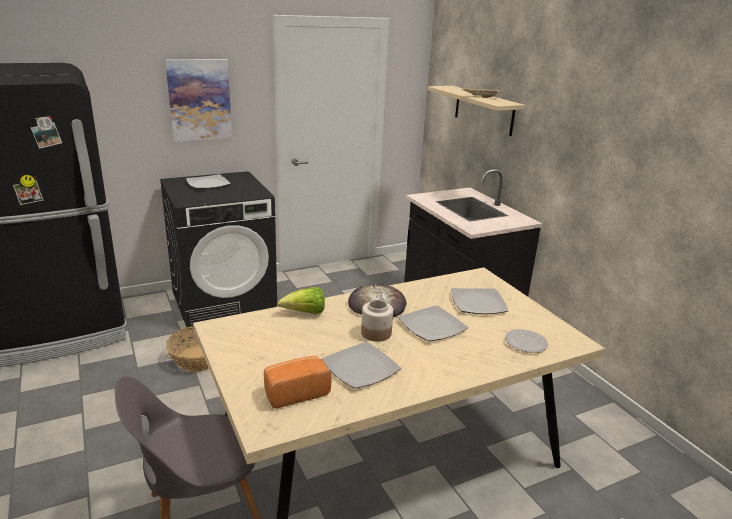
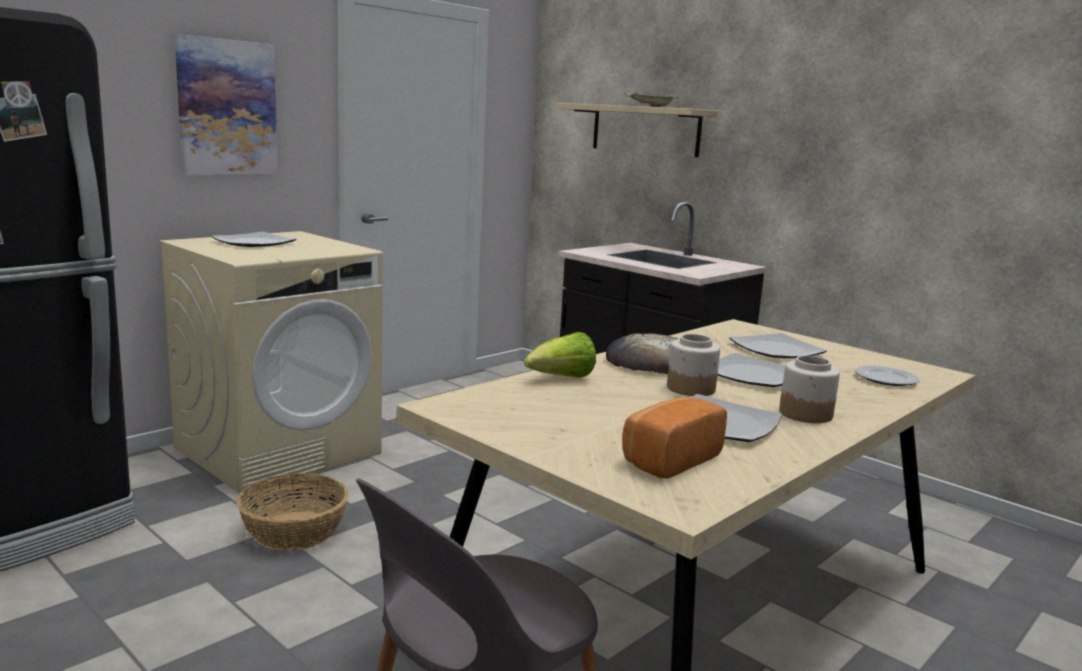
camera: 20 degrees left, 10 degrees down
black washing machine [160,171,277,329] -> beige washing machine [159,231,383,495]
none -> jar [779,356,840,423]

